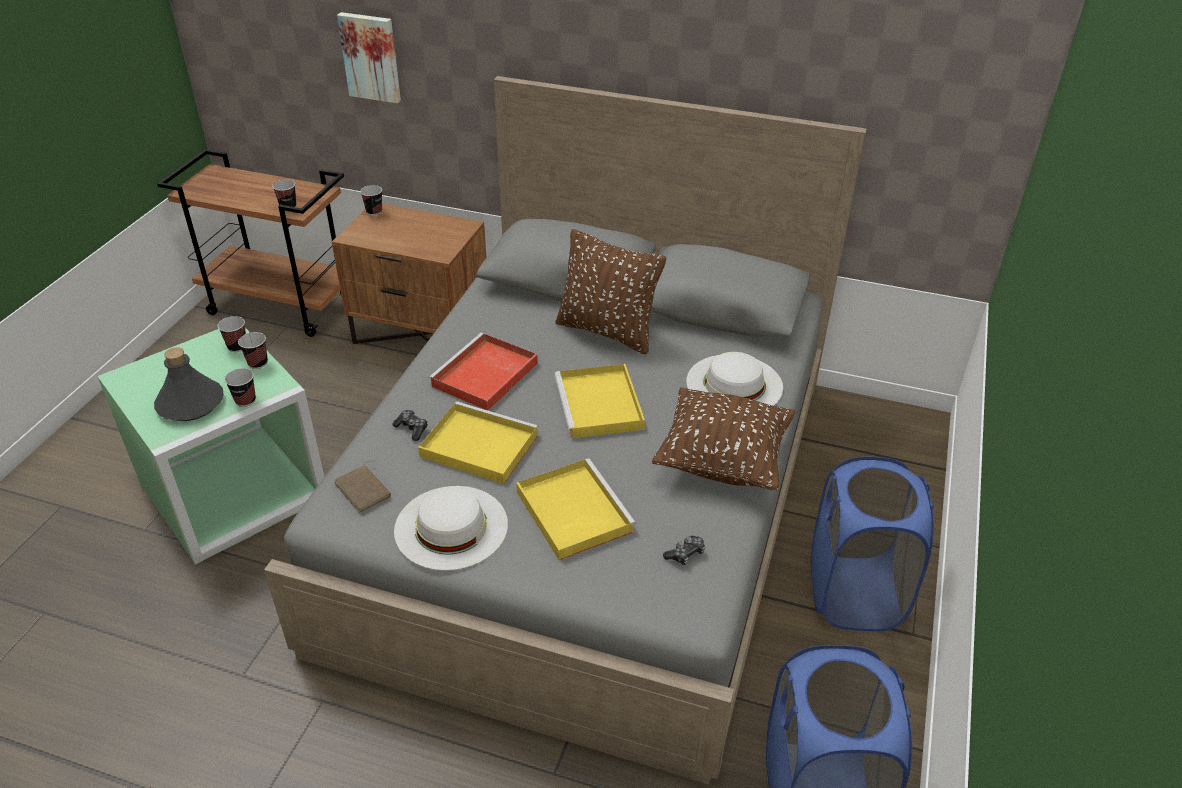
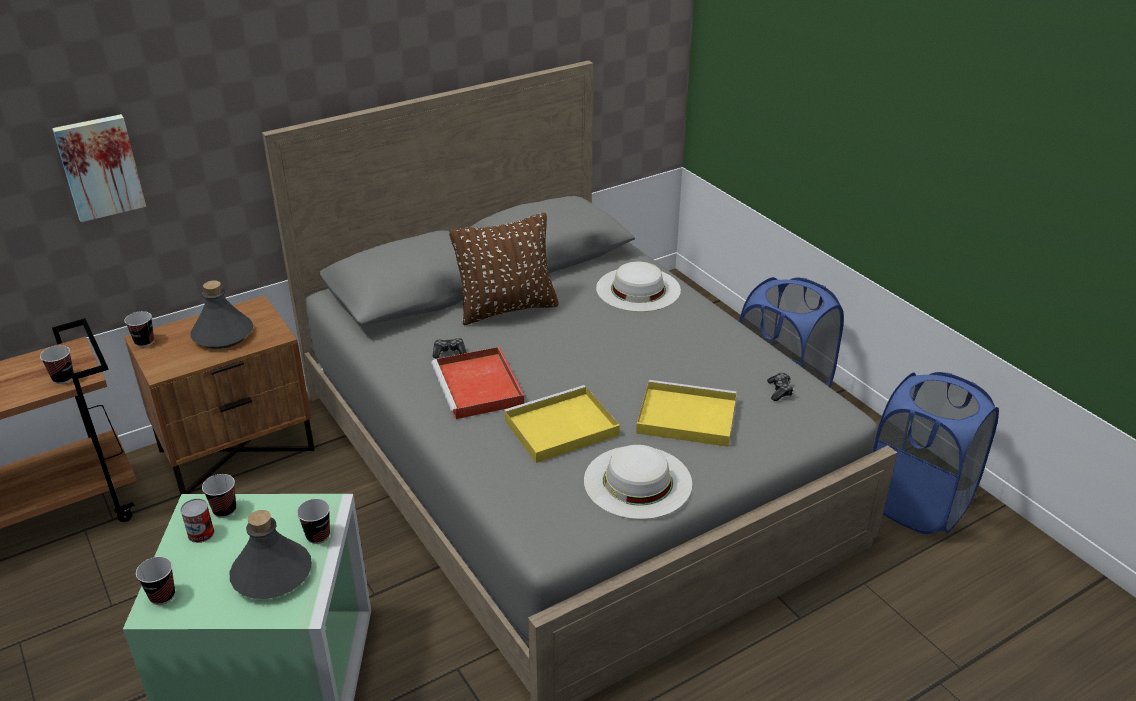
camera: 50 degrees left, 5 degrees down
cup [238,332,268,369] -> cup moved to [136,557,175,605]
brown book [334,460,391,513] -> none
game controller [392,410,427,441] -> game controller moved to [433,338,467,358]
yellow tray [554,364,645,438] -> none
brown pillow [652,387,795,491] -> none
none -> can [180,498,214,543]
none -> grey bottle [190,280,253,349]

